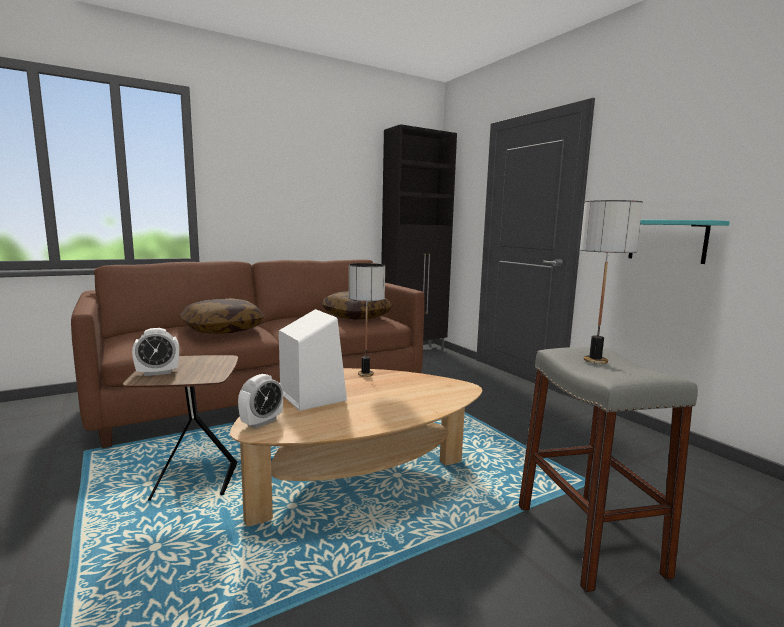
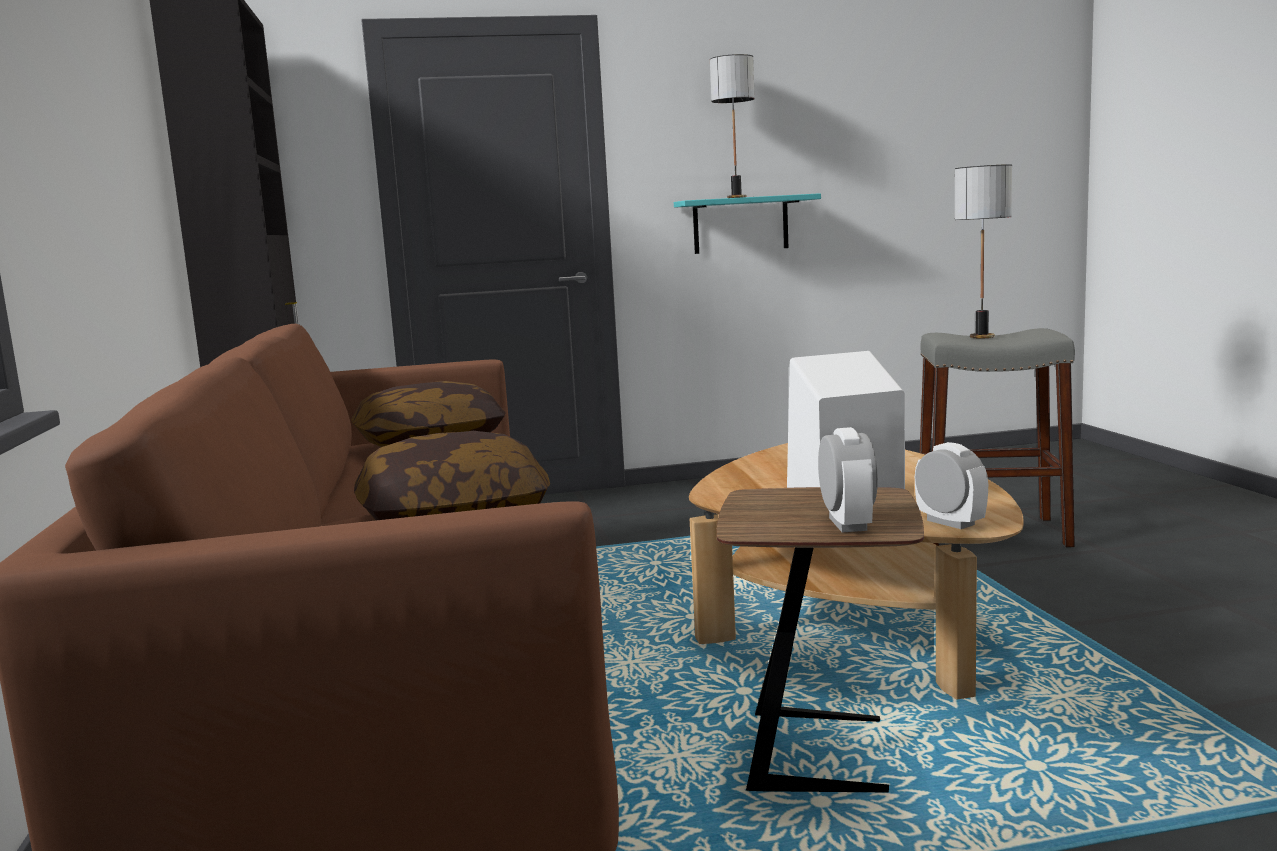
camera: 70 degrees left, 0 degrees up
table lamp [349,263,385,377] -> table lamp moved to [710,54,755,198]

